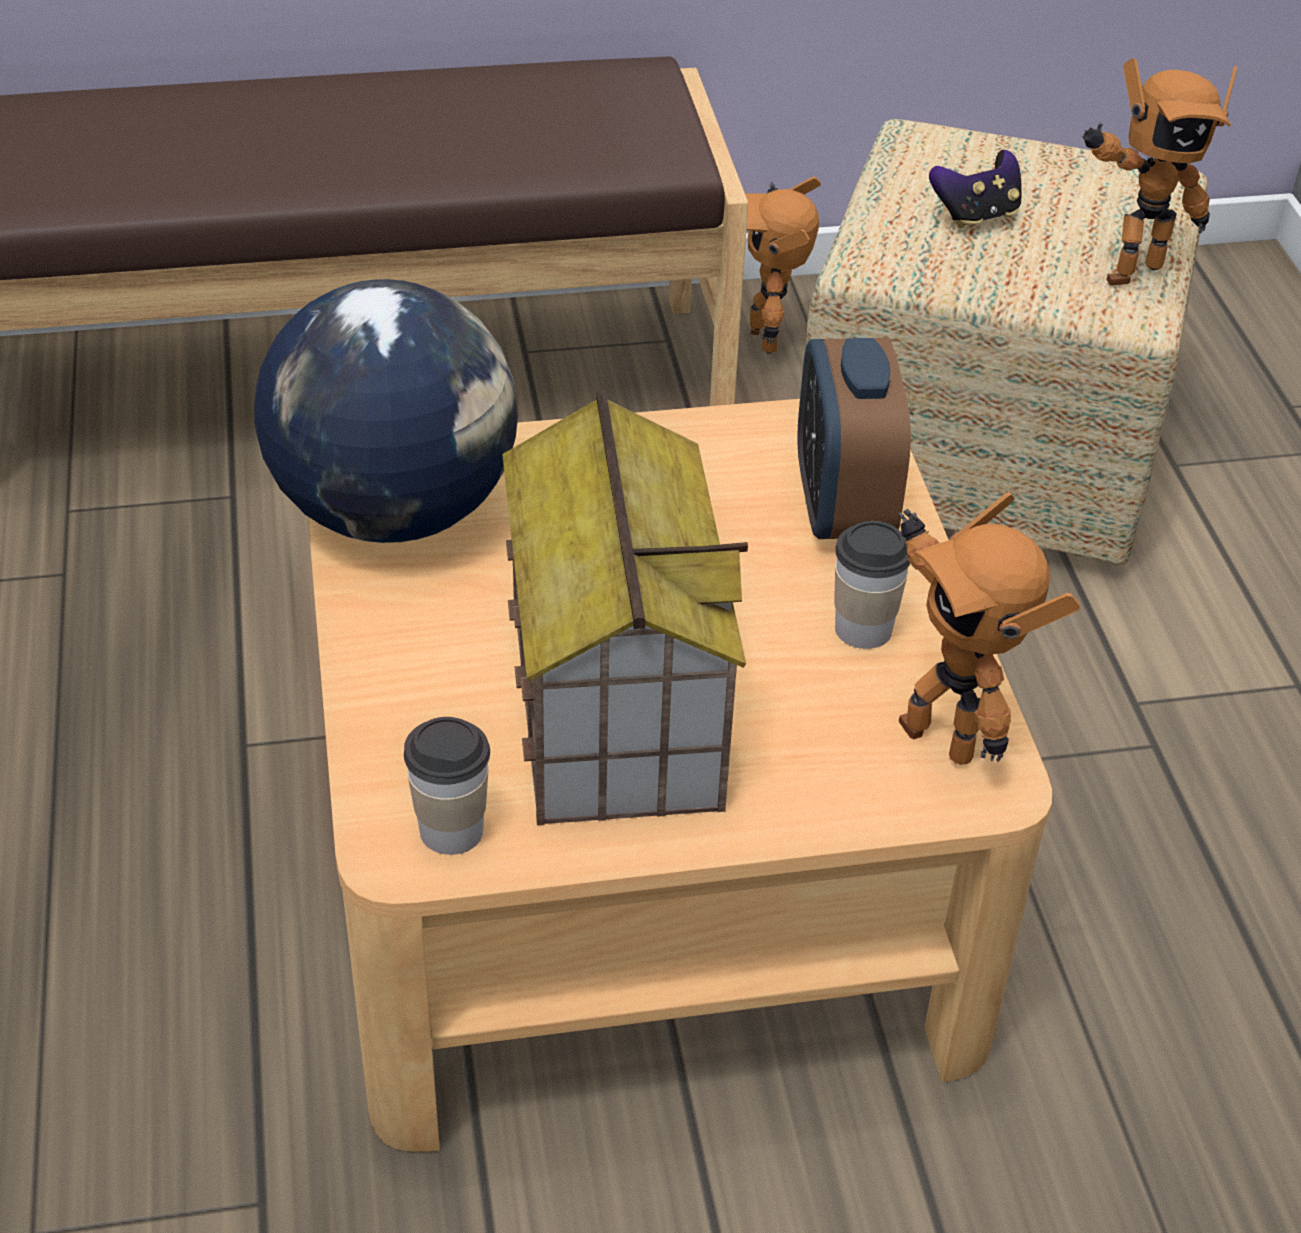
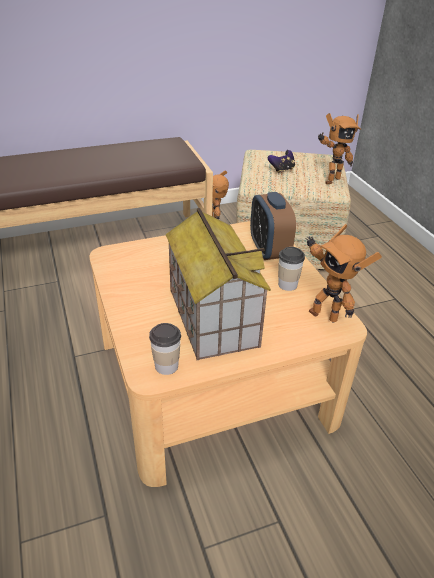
camera: 10 degrees left, 5 degrees down
globe [254,279,518,543] -> none

